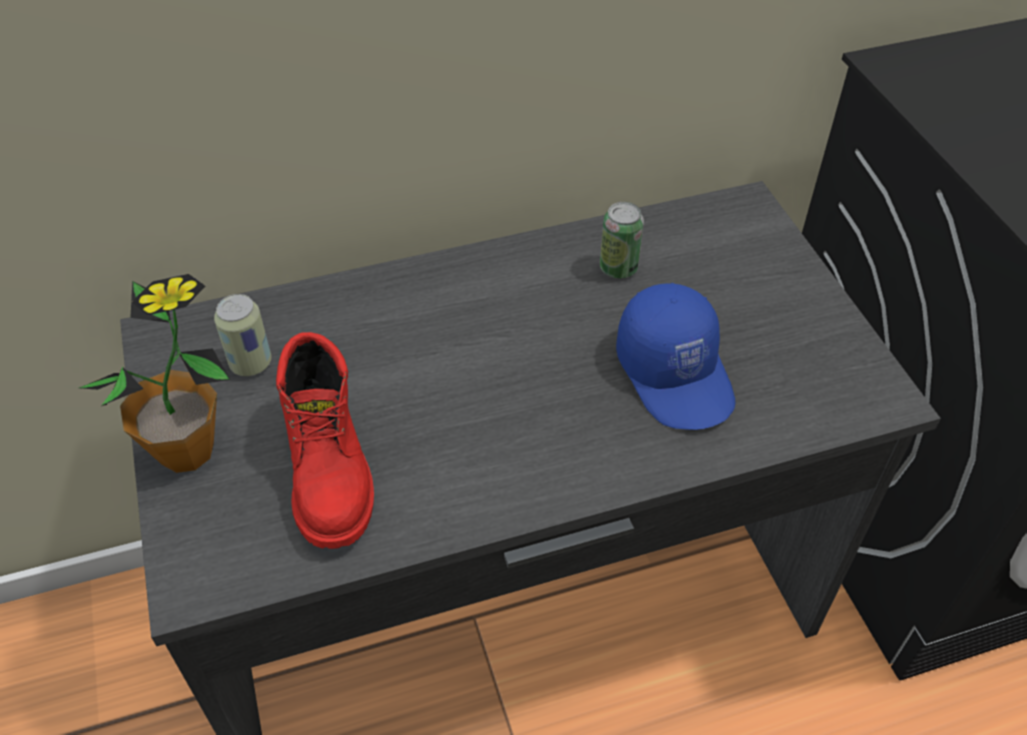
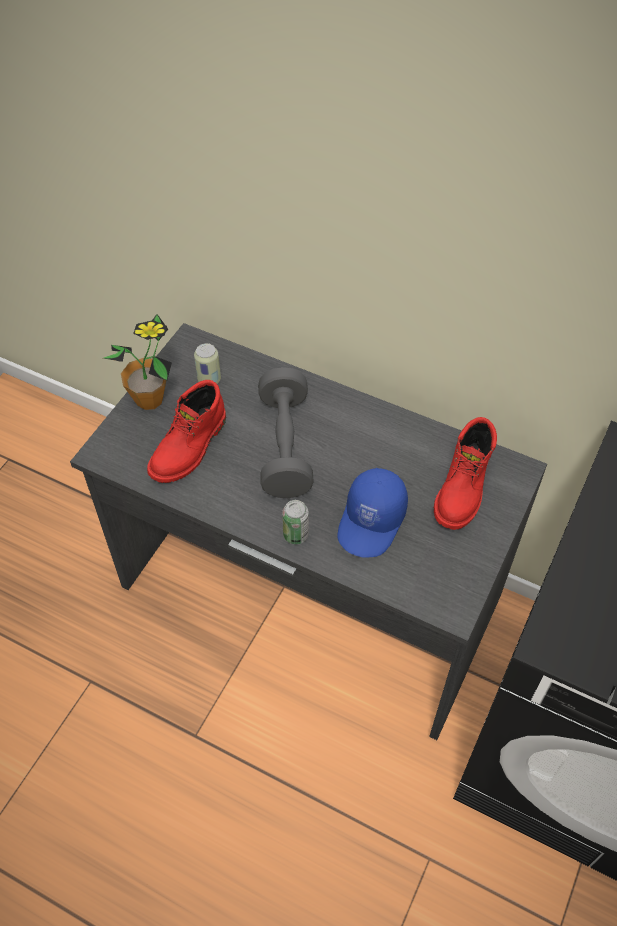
camera: 45 degrees right, 5 degrees up
can [600,202,644,279] -> can moved to [282,500,309,544]
none -> grey dumbbell [258,367,314,498]
none -> red boot [434,417,497,530]

